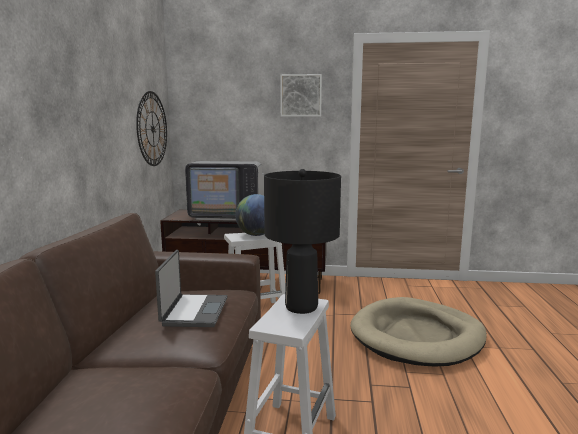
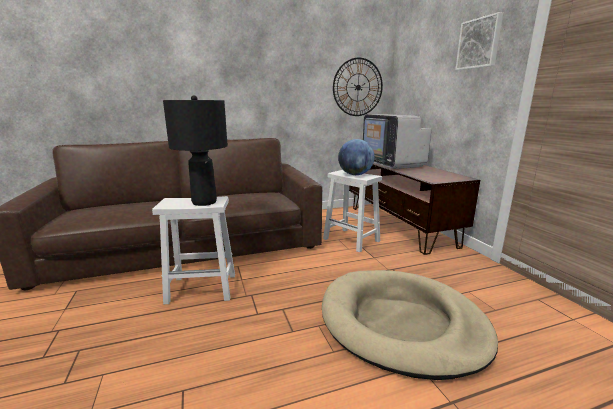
camera: 65 degrees right, 5 degrees up
laptop [155,250,228,327] -> none

